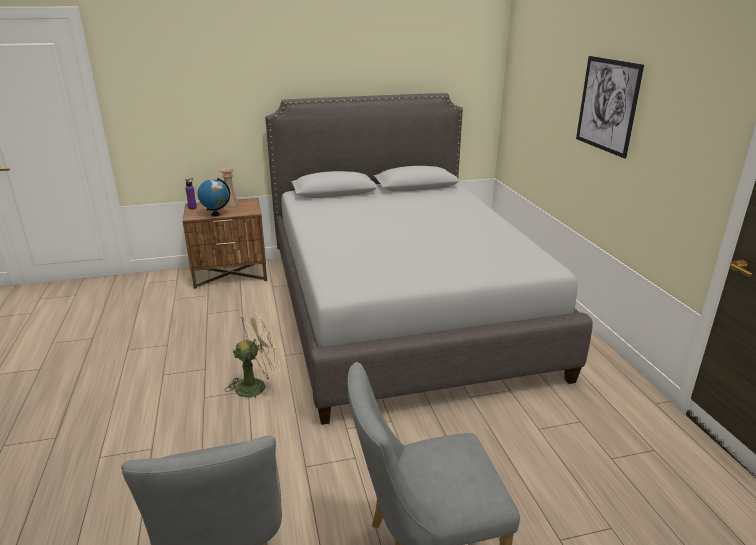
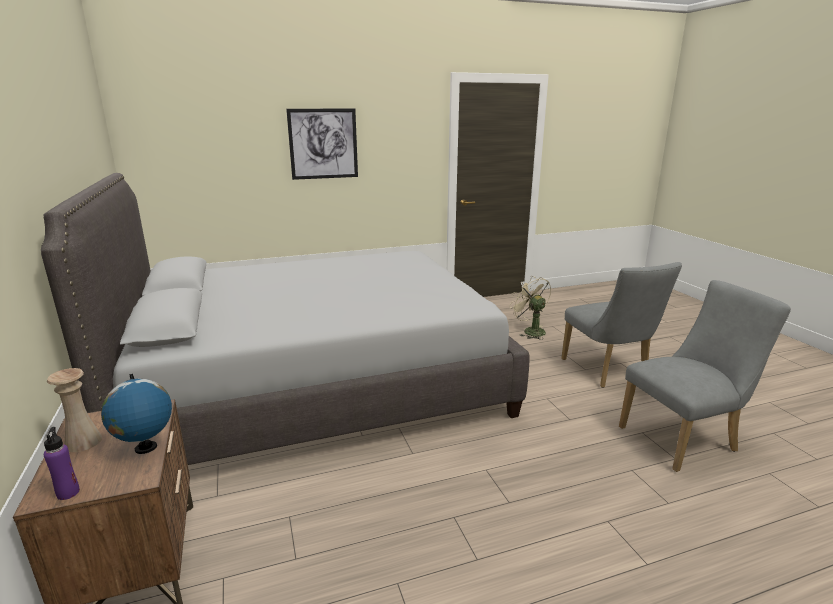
camera: 95 degrees left, 5 degrees down
beige fan [225,312,280,400] -> beige fan moved to [509,276,551,340]

